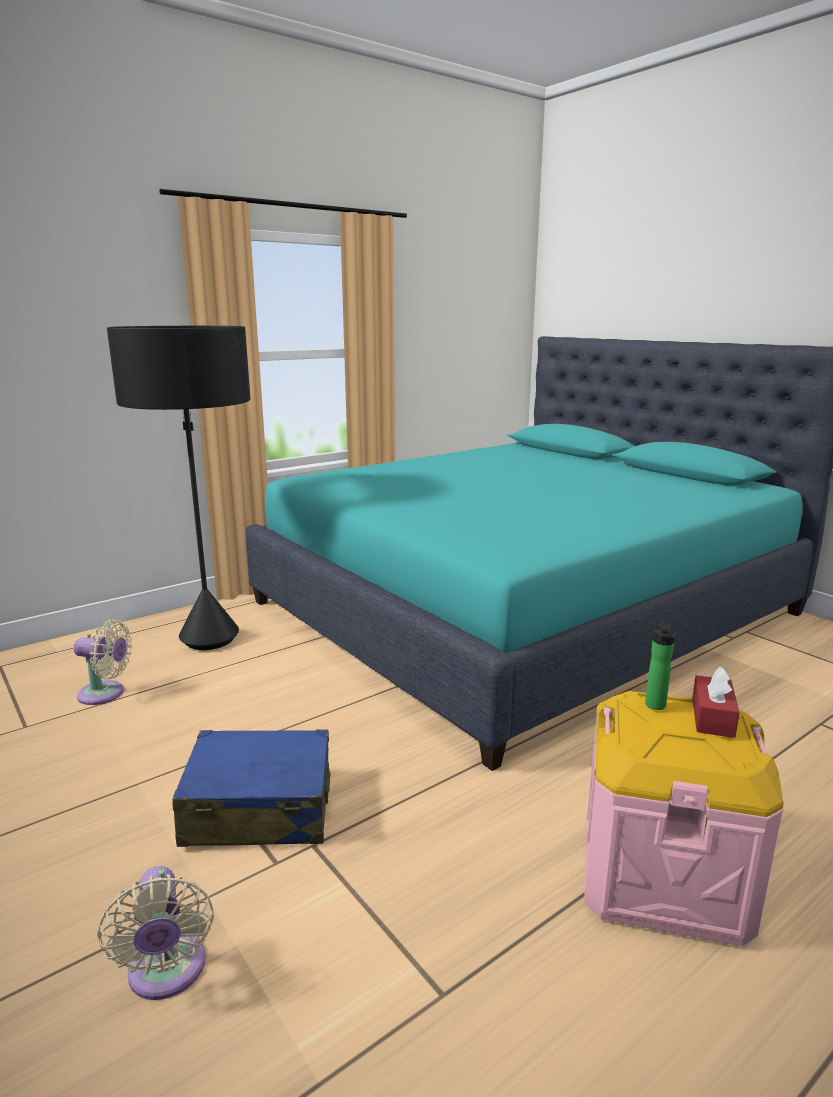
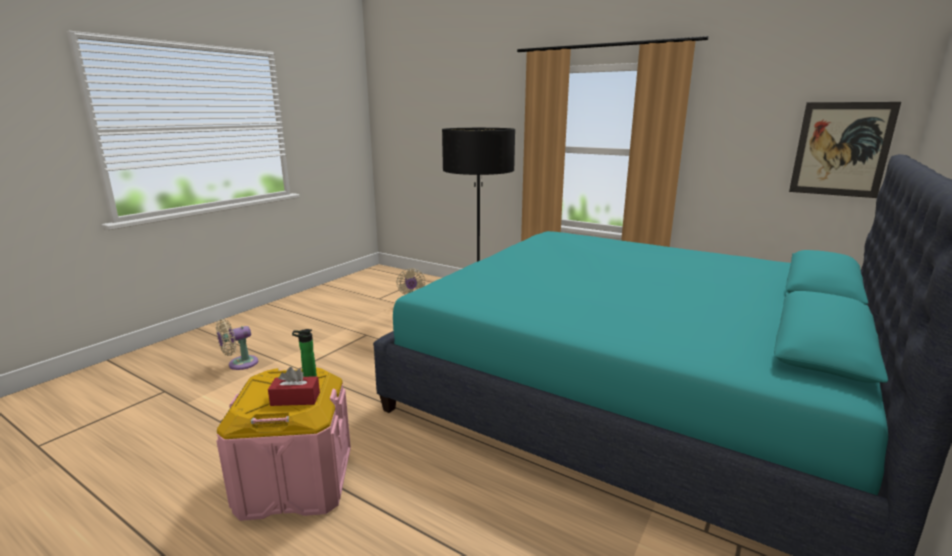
camera: 70 degrees right, 0 degrees up
blue suitcase [172,730,331,847] -> none
none -> picture [789,102,901,198]

